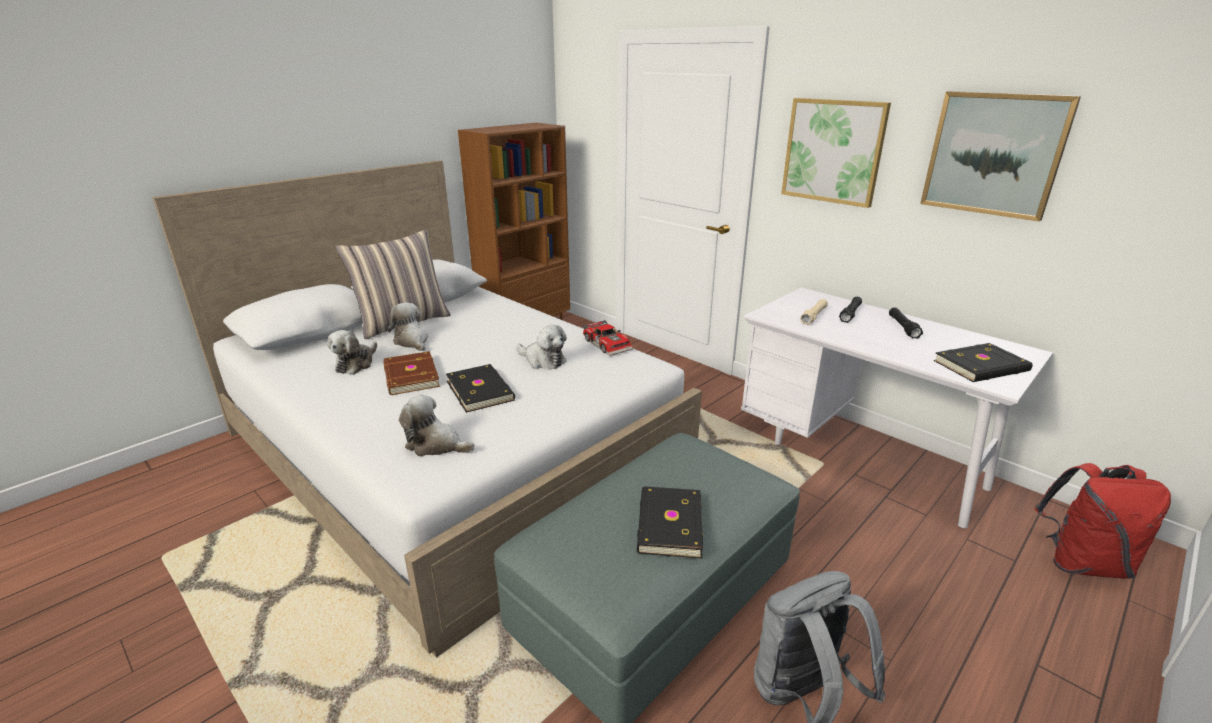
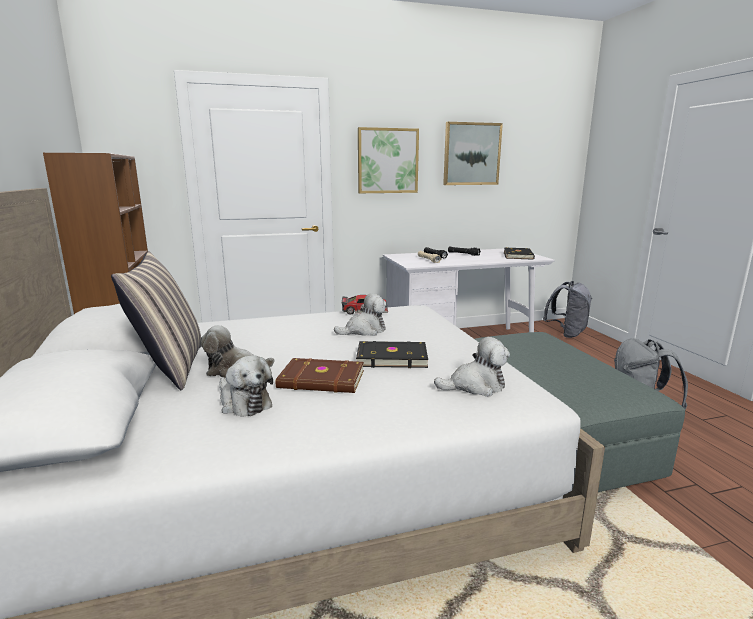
camera: 60 degrees left, 10 degrees down
plush toy [399,395,474,456] -> plush toy turned 150 degrees counterclockwise [434,337,510,397]
black book [637,486,703,558] -> none
red backpack [1034,463,1171,579] -> grey backpack [543,281,592,338]

